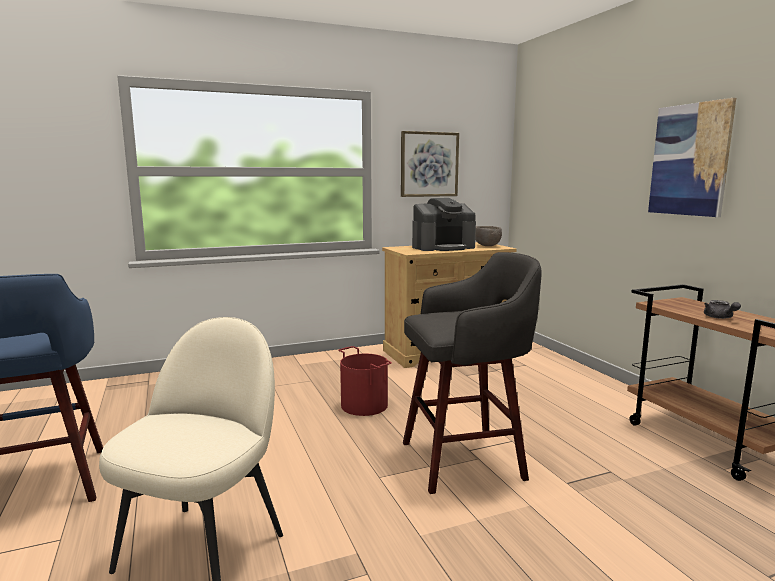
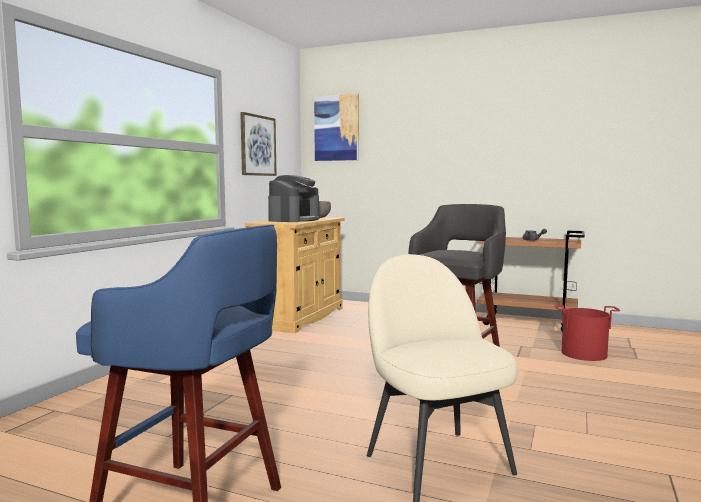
camera: 45 degrees left, 5 degrees down
red bucket [338,346,392,416] -> red bucket moved to [554,305,620,361]
picture [648,98,736,217] -> picture moved to [314,93,359,161]

